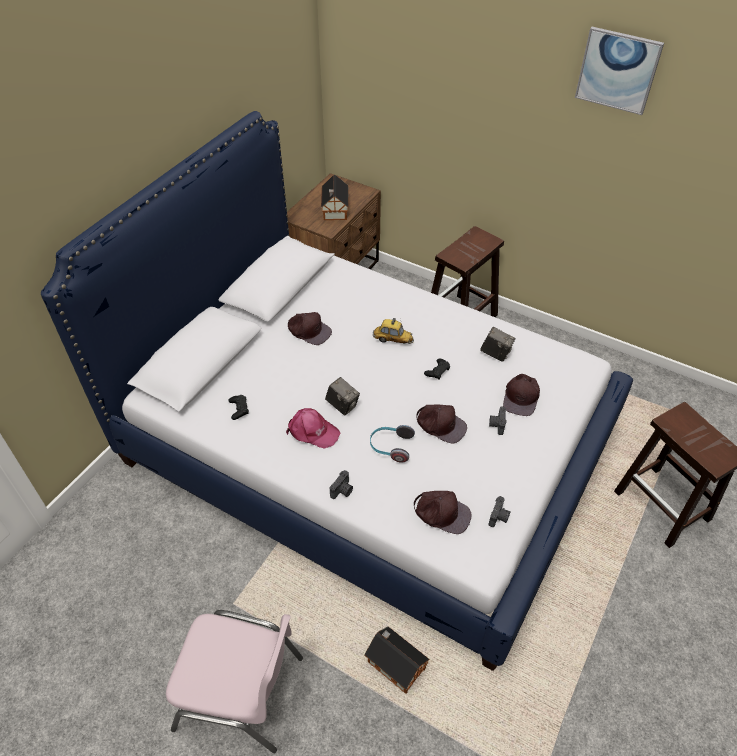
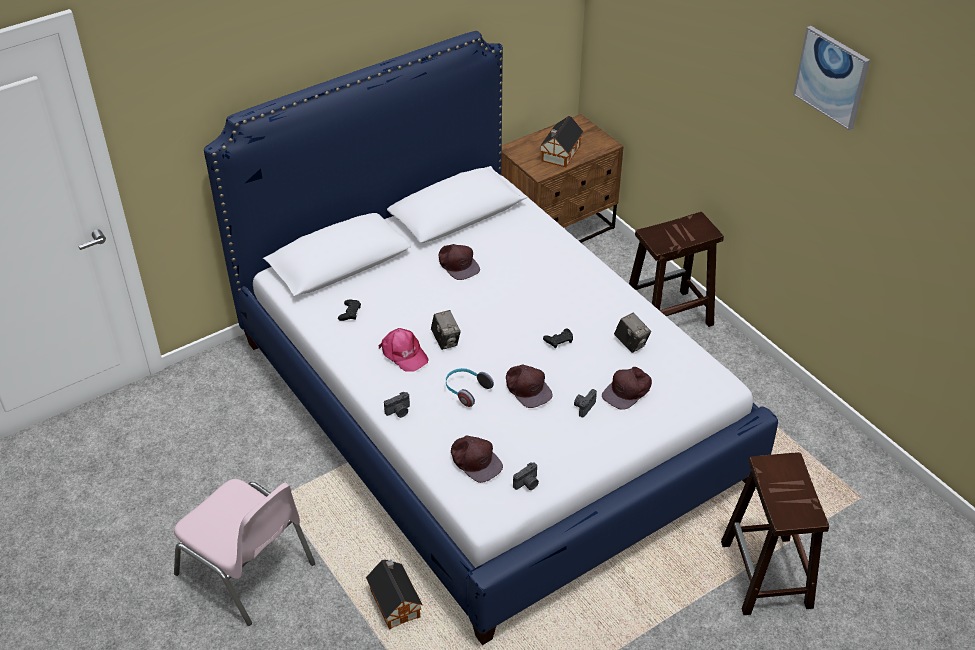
camera: 25 degrees right, 5 degrees down
toy car [373,318,414,344] -> none

